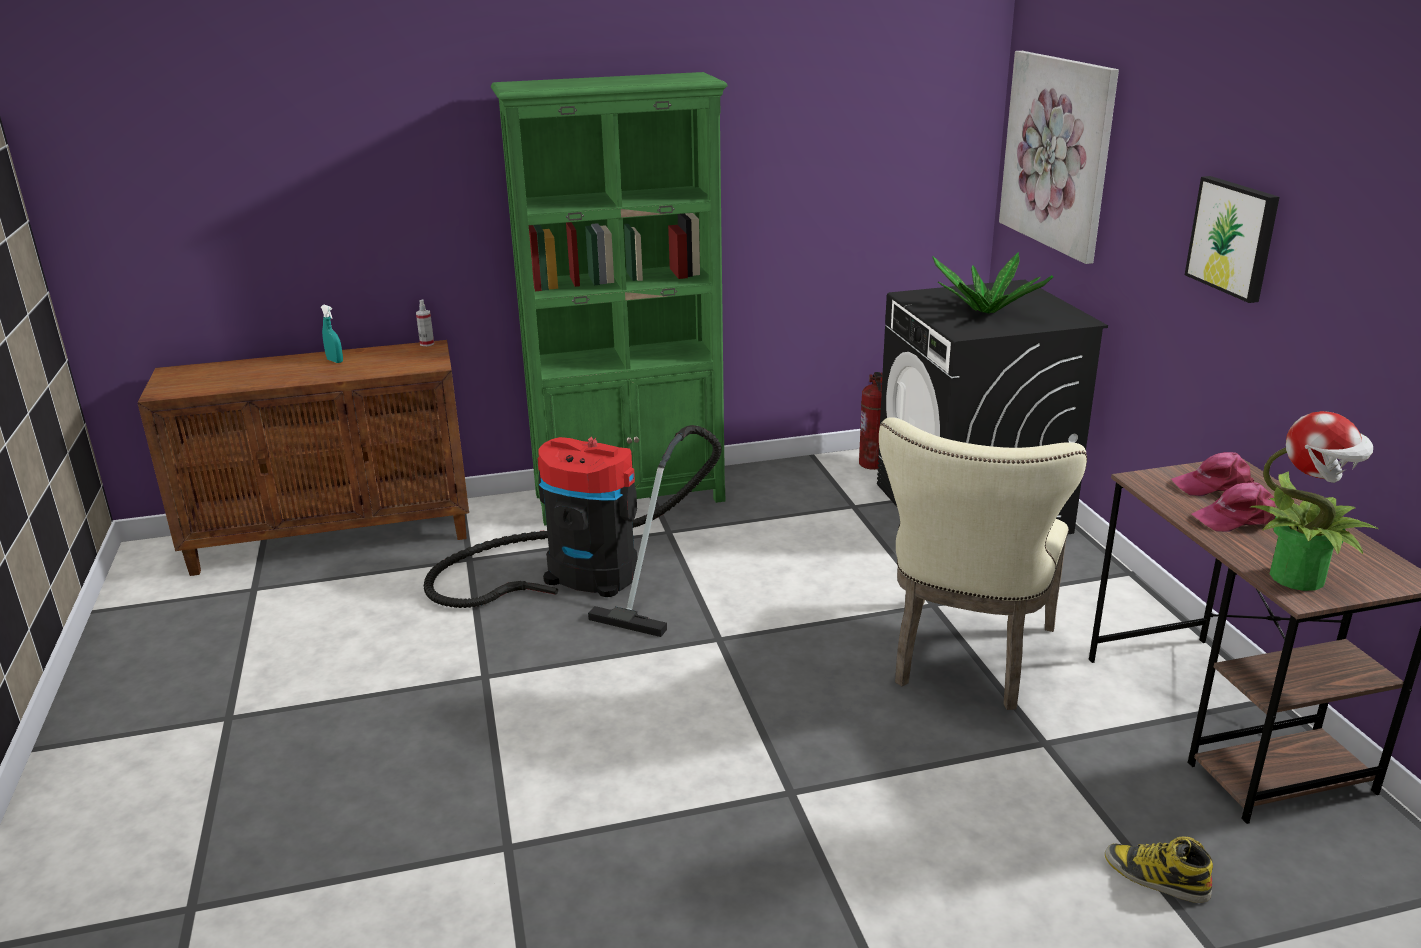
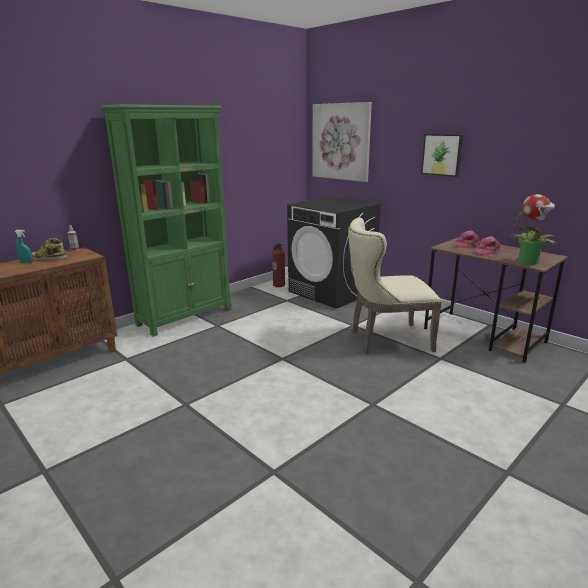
camera: 30 degrees left, 5 degrees down
vacuum cleaner [423,425,722,637] -> none
beige chair [879,417,1087,710] -> beige chair turned 90 degrees clockwise [348,217,442,353]
potted plant [932,252,1053,313] -> none
boot [1105,836,1213,903] -> boot moved to [31,238,67,261]

